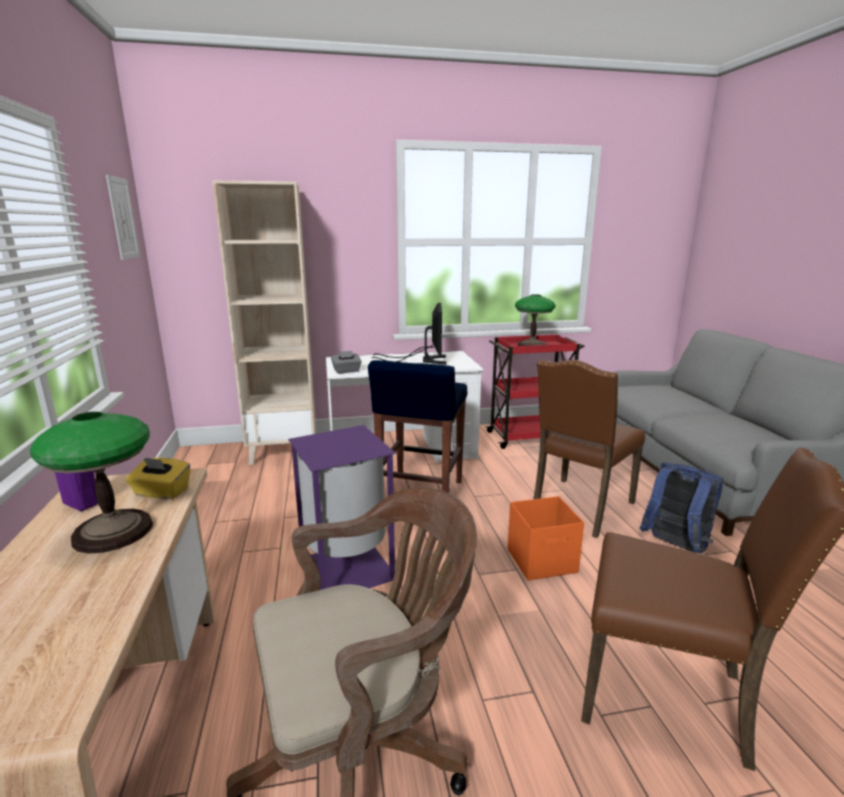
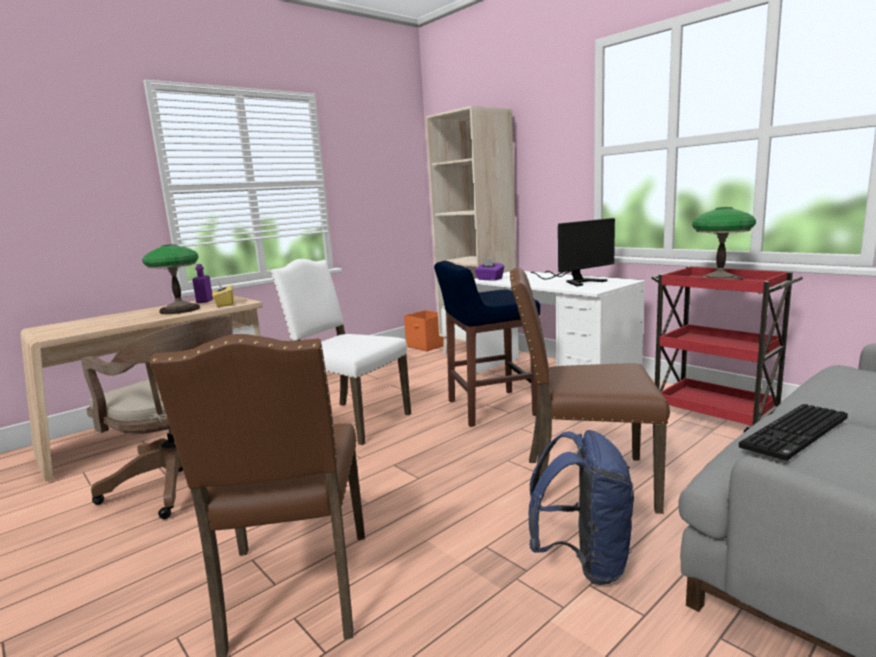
camera: 60 degrees right, 5 degrees down
picture [106,175,140,260] -> none
purple trash can [288,425,396,590] -> white chair [271,259,411,445]
grey tissue box [331,351,362,373] -> purple tissue box [474,259,504,281]
orange storage box [507,496,584,580] -> orange storage box moved to [404,310,444,351]
none -> keyboard [739,404,848,461]

